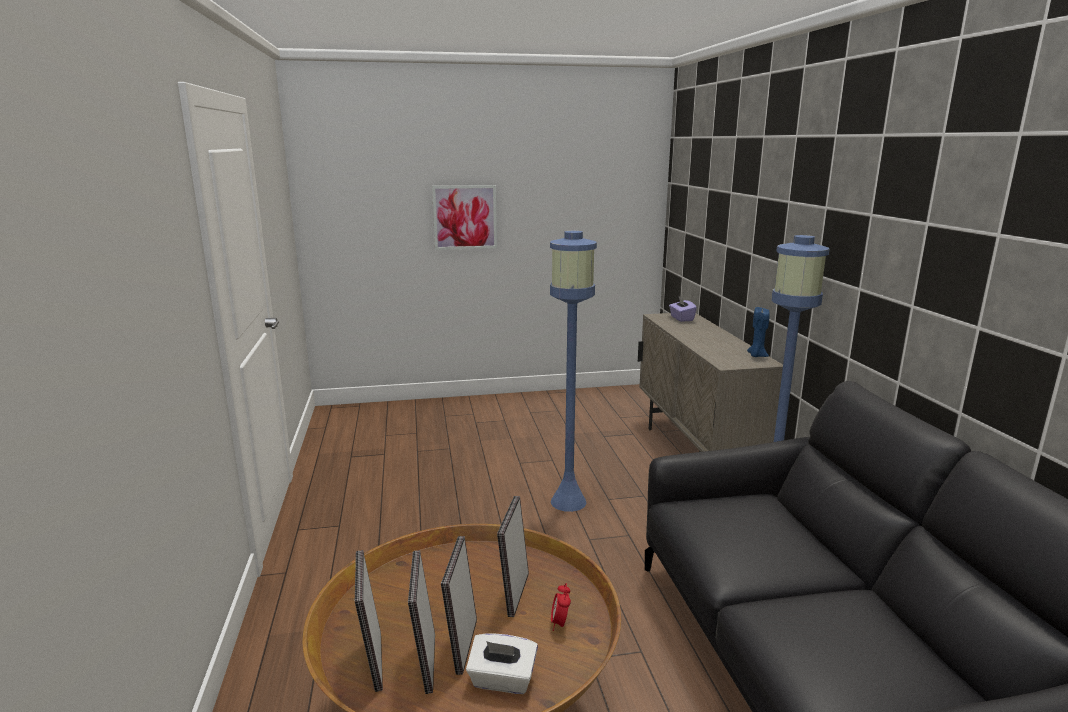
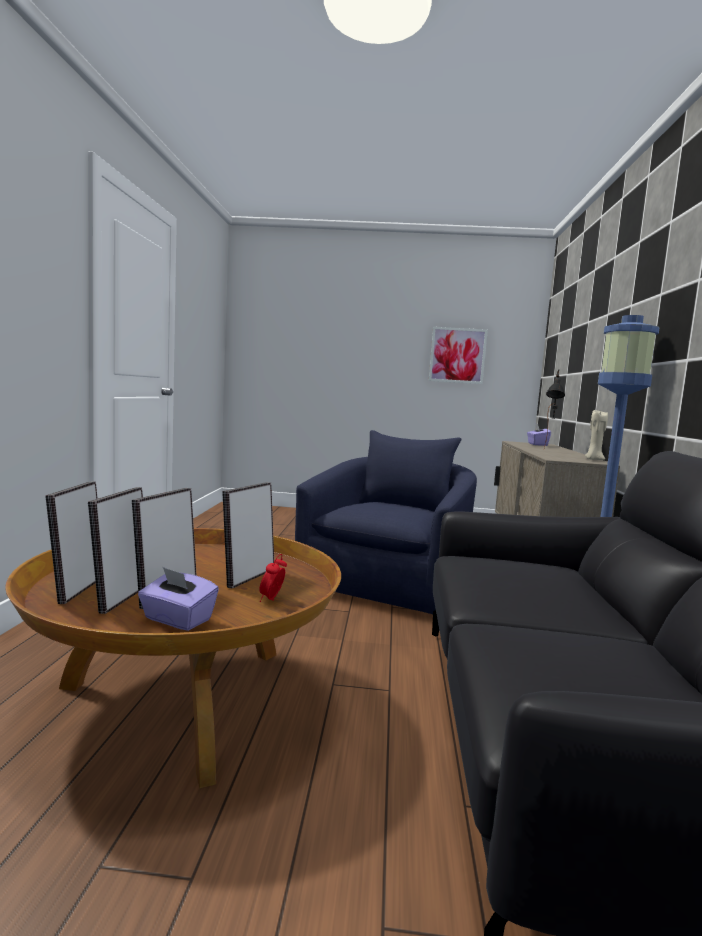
camera: 15 degrees right, 10 degrees down
picture [432,185,497,250] -> picture moved to [429,327,488,384]
white tissue box [466,633,538,694] -> purple tissue box [138,567,219,631]
blue floor lamp [550,231,597,512] -> blue armchair [295,430,477,614]
blue candle [747,307,770,357] -> beige candle [585,410,608,460]
none -> black table lamp [544,369,565,448]

